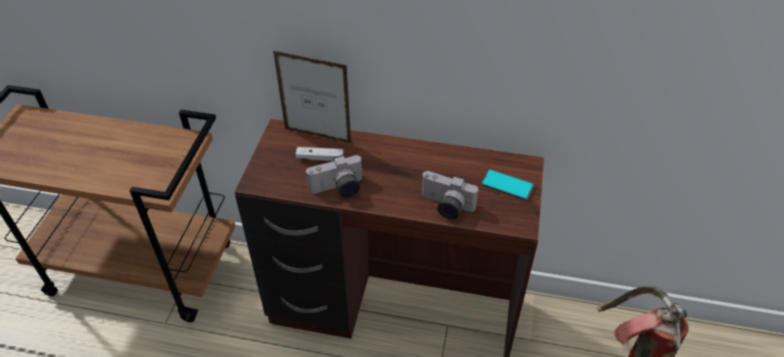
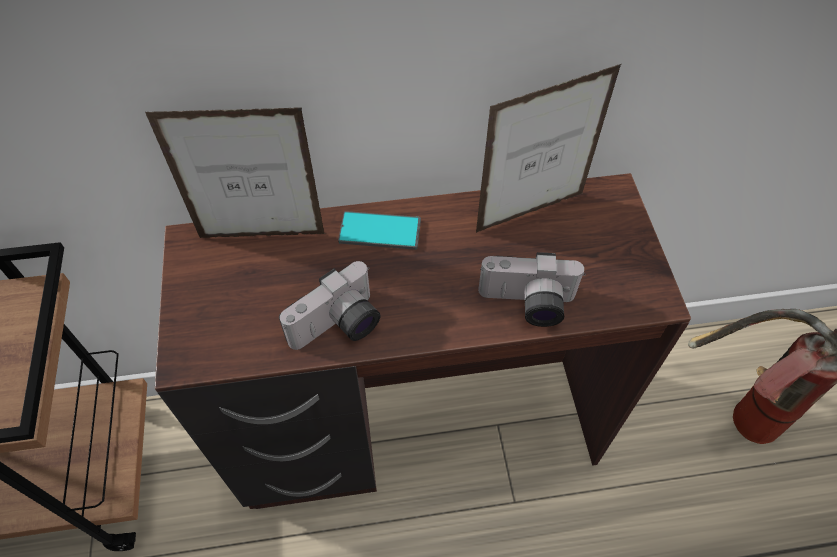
camera: 20 degrees left, 10 degrees up
white game controller [296,147,344,161] -> none
phone [481,169,535,201] -> phone moved to [338,211,421,250]
none -> picture frame [476,64,621,233]

